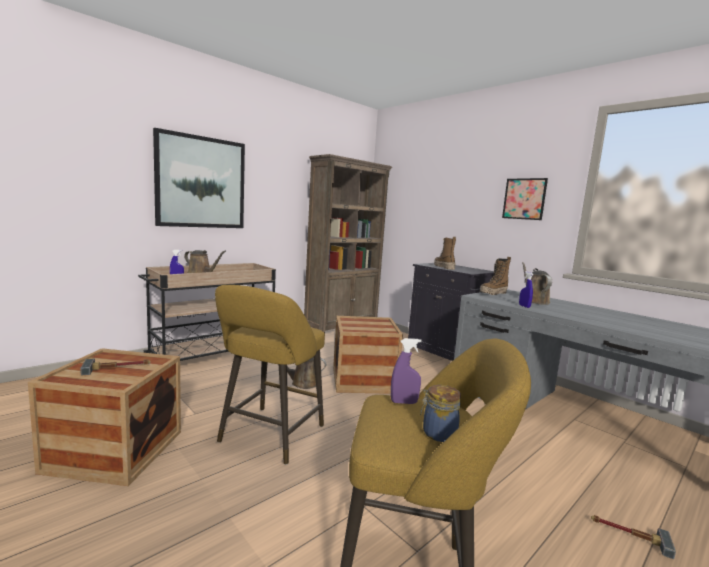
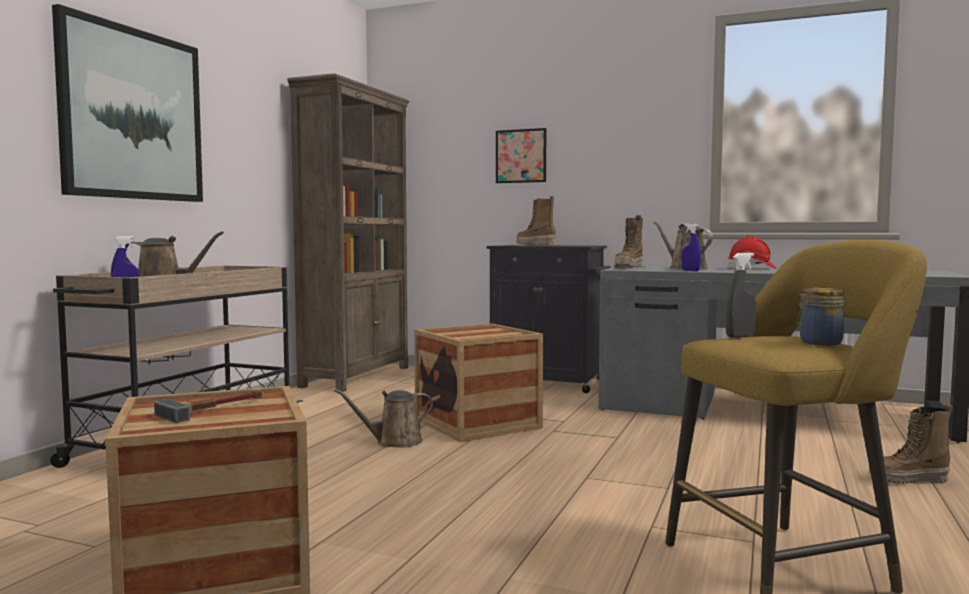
camera: 25 degrees left, 5 degrees down
yellow stool [215,285,325,465] -> none
purple spray bottle [391,338,422,404] -> grey spray bottle [725,253,756,338]
picture [502,178,548,220] -> picture moved to [496,128,547,183]
hammer [591,515,676,559] -> boot [869,404,953,484]
none -> red hard hat [727,237,777,269]

